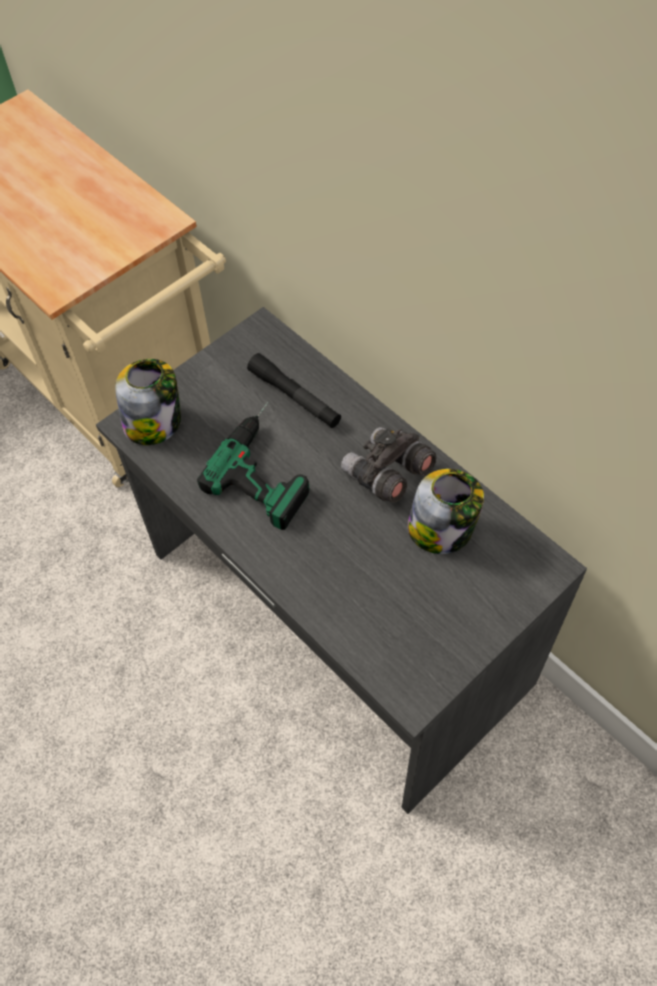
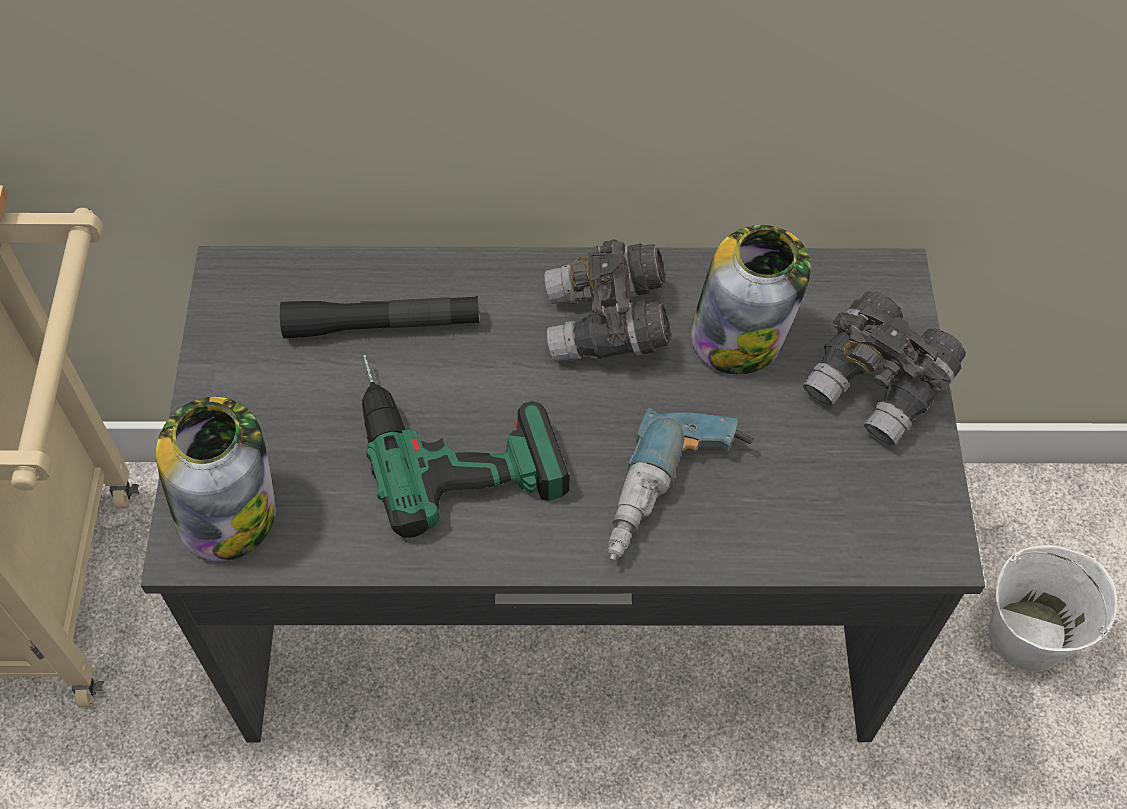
camera: 50 degrees left, 0 degrees up
none -> power drill [607,407,754,561]
none -> grey binoculars [803,291,966,446]
none -> white bucket [989,545,1117,672]

